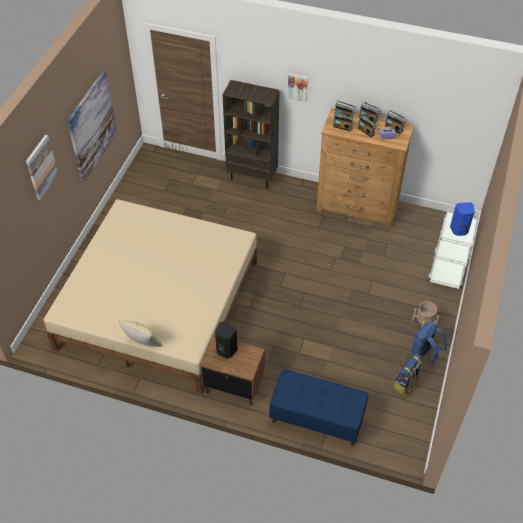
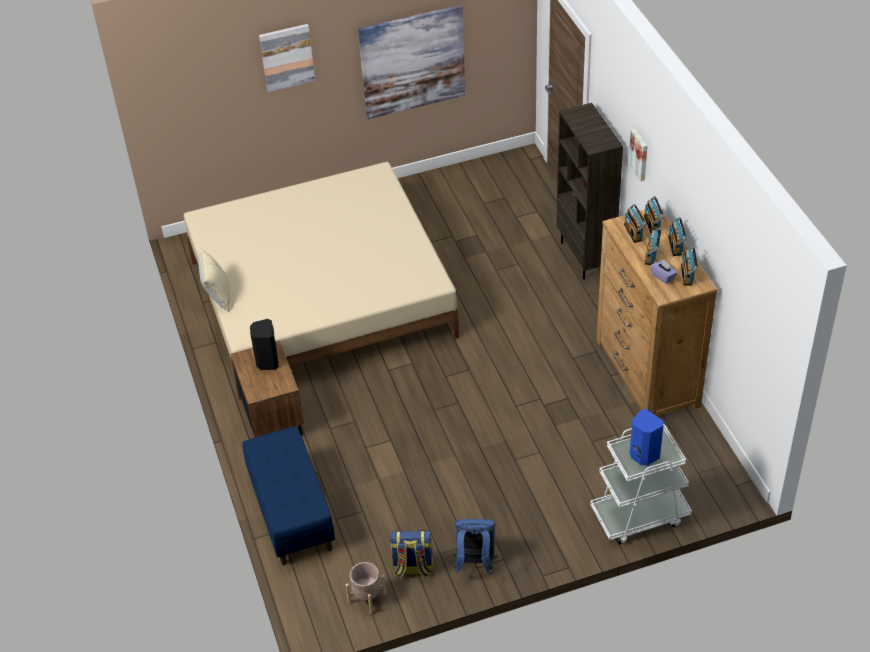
camera: 55 degrees right, 5 degrees down
beige planter [412,301,439,328] -> beige planter moved to [346,562,387,614]

